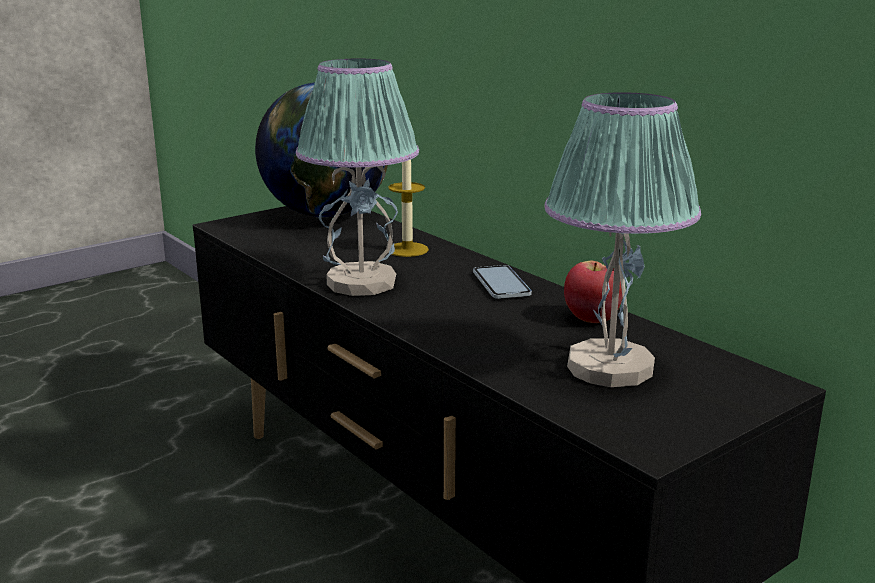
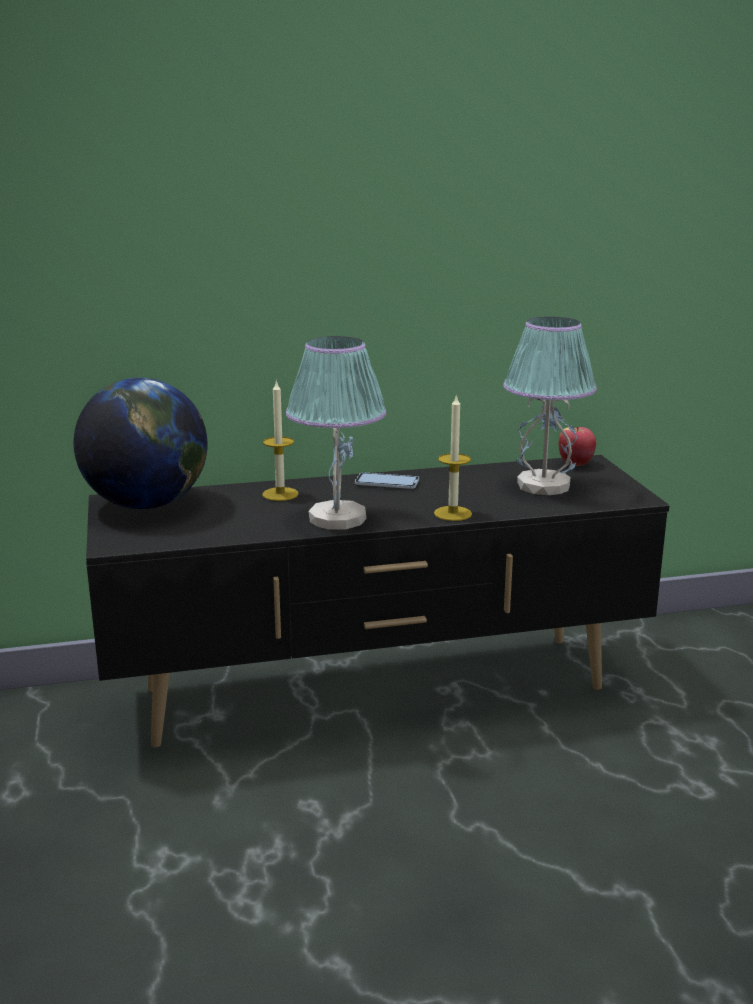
camera: 65 degrees left, 0 degrees up
apple [564,261,623,323] -> apple moved to [559,427,596,466]
none -> candle [434,394,472,521]

